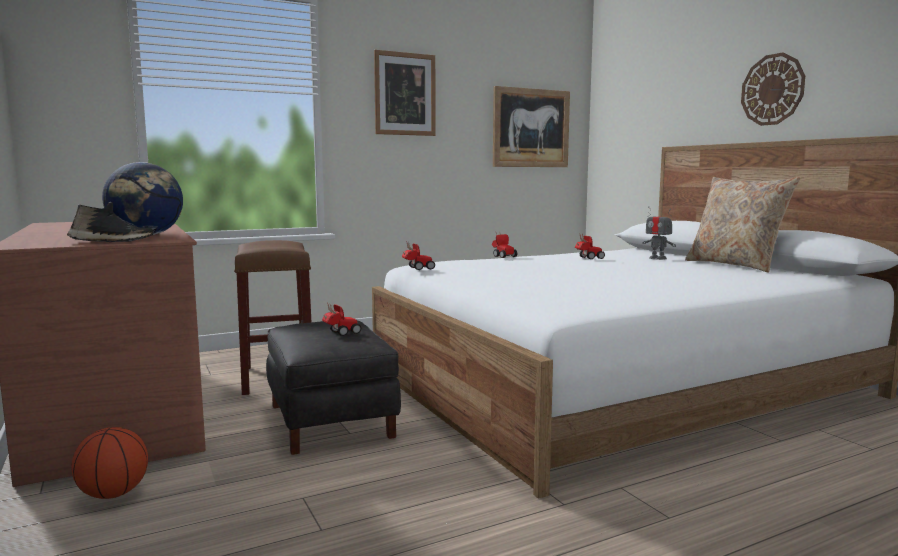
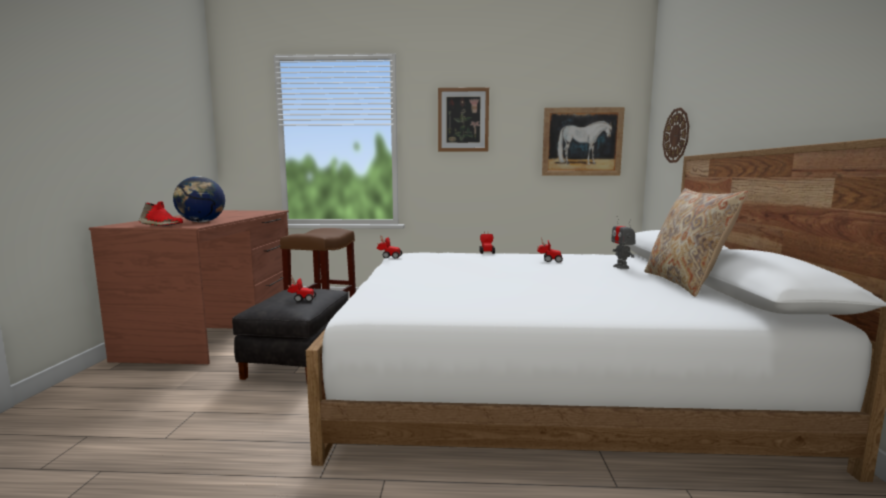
camera: 30 degrees right, 0 degrees up
black shoe [67,202,153,242] -> red shoe [139,201,183,226]
basketball [71,427,148,499] -> none
wall clock [741,53,805,126] -> wall clock moved to [663,108,689,163]

